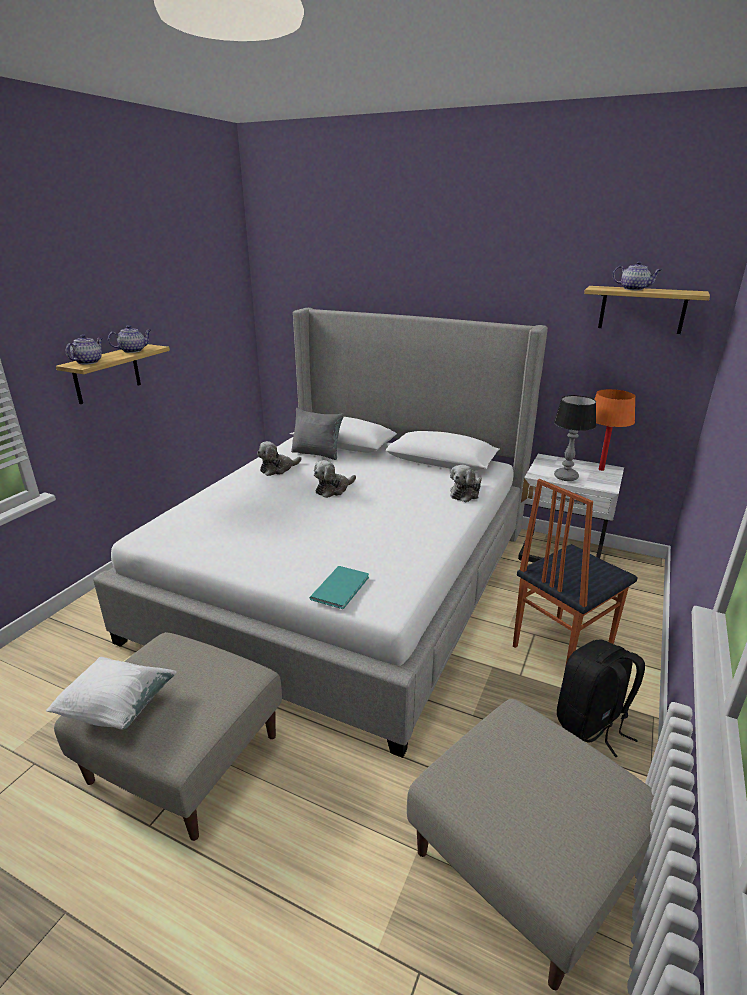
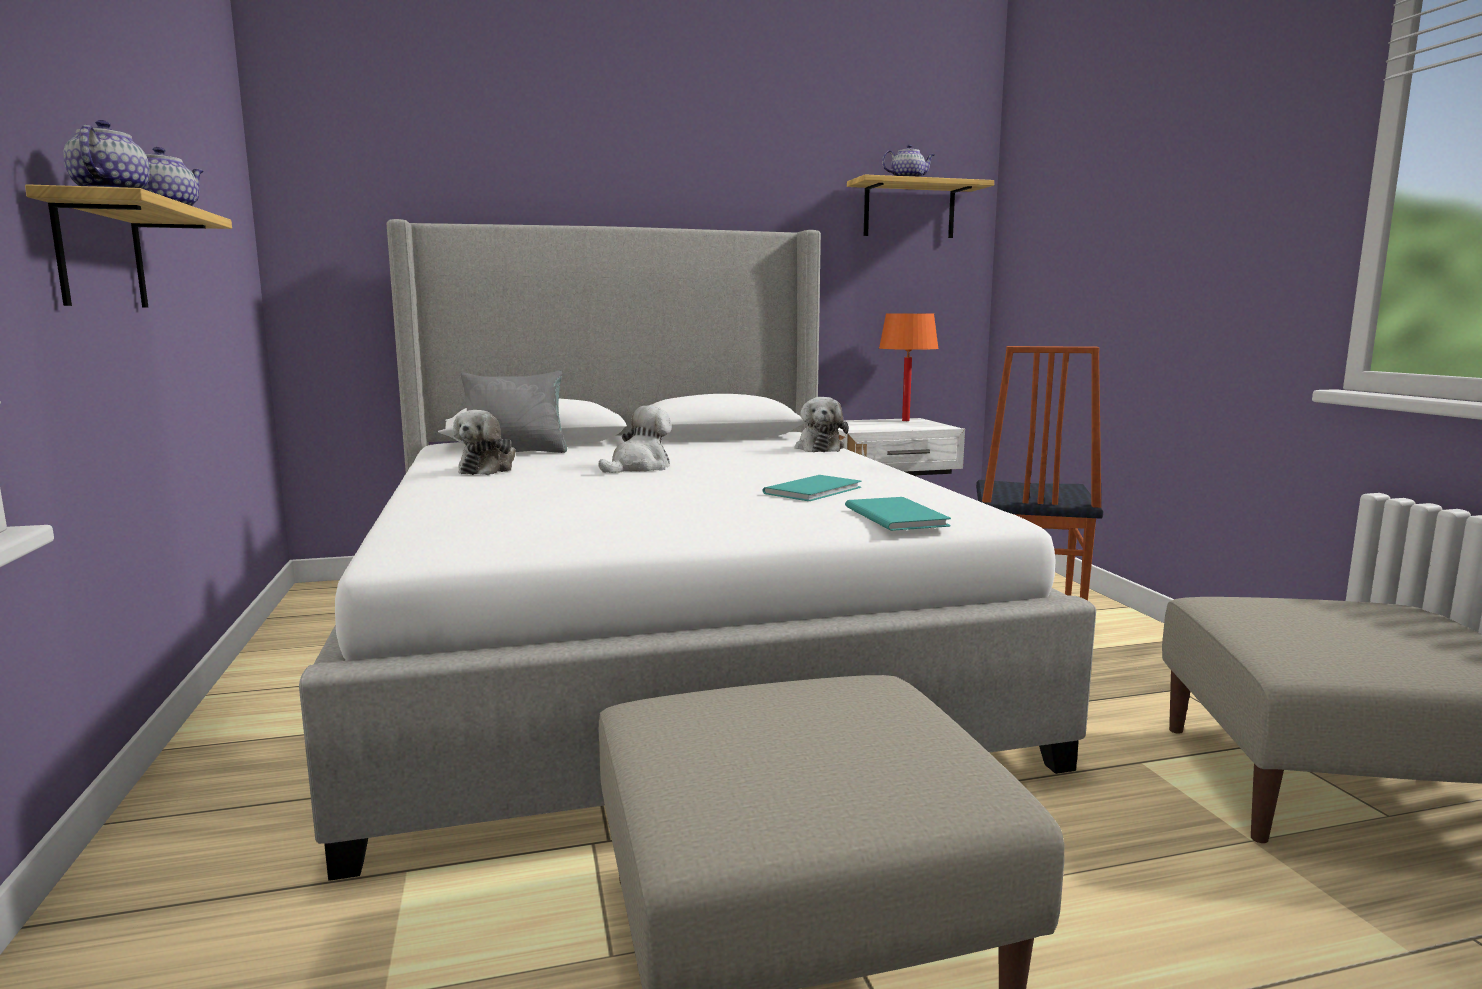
camera: 40 degrees left, 15 degrees down
white pillow [46,657,177,730] -> none
plush toy [314,460,356,498] -> plush toy turned 150 degrees counterclockwise [598,406,672,473]
table lamp [554,395,596,481] -> none
black backpack [557,639,645,757] -> none
none -> turquoise book [763,475,862,501]

